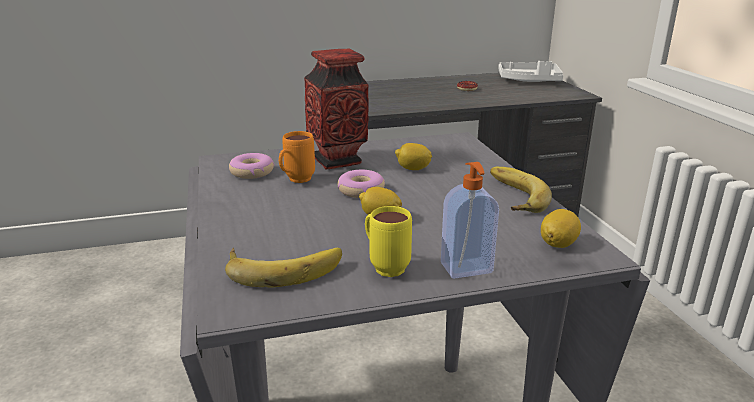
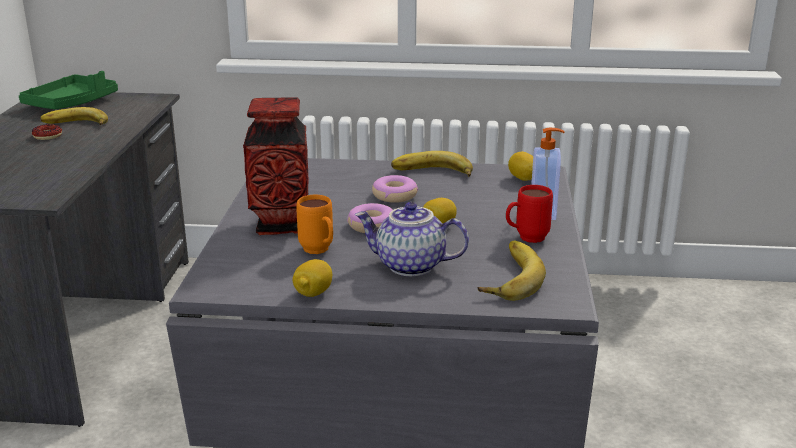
camera: 70 degrees left, 0 degrees up
donut [229,153,274,179] -> donut moved to [372,175,418,203]
yellow mug [365,206,412,277] -> red mug [506,185,553,243]
lemon [395,143,432,170] -> lemon moved to [293,259,332,297]
white tray [498,61,564,82] -> green tray [19,71,118,109]
none -> banana [40,107,108,125]
none -> teapot [354,202,469,276]

